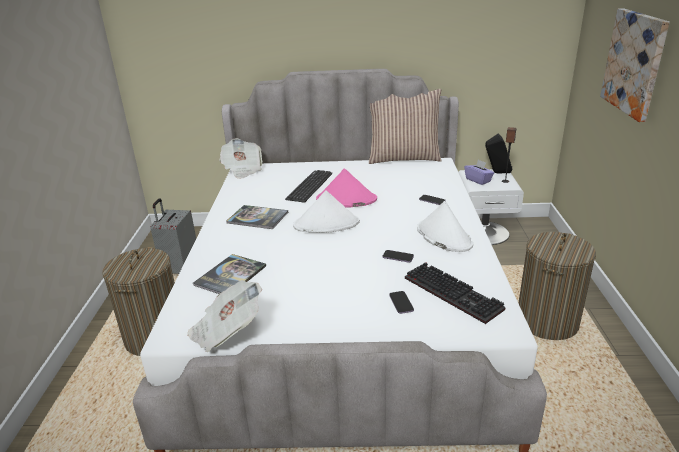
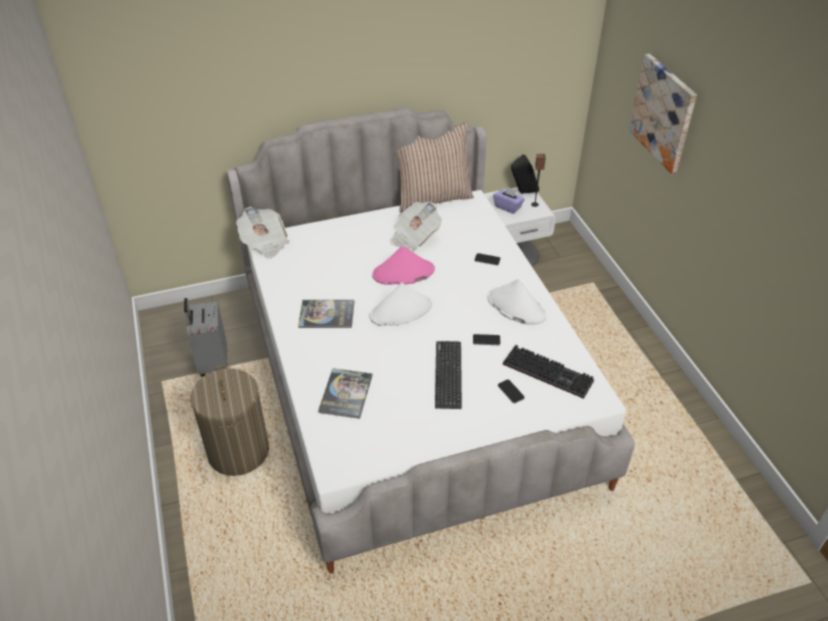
camera: 20 degrees left, 15 degrees up
newspaper [187,280,262,352] -> newspaper moved to [390,202,441,251]
keyboard [285,170,332,203] -> keyboard moved to [435,341,462,409]
laundry basket [518,232,596,340] -> none

